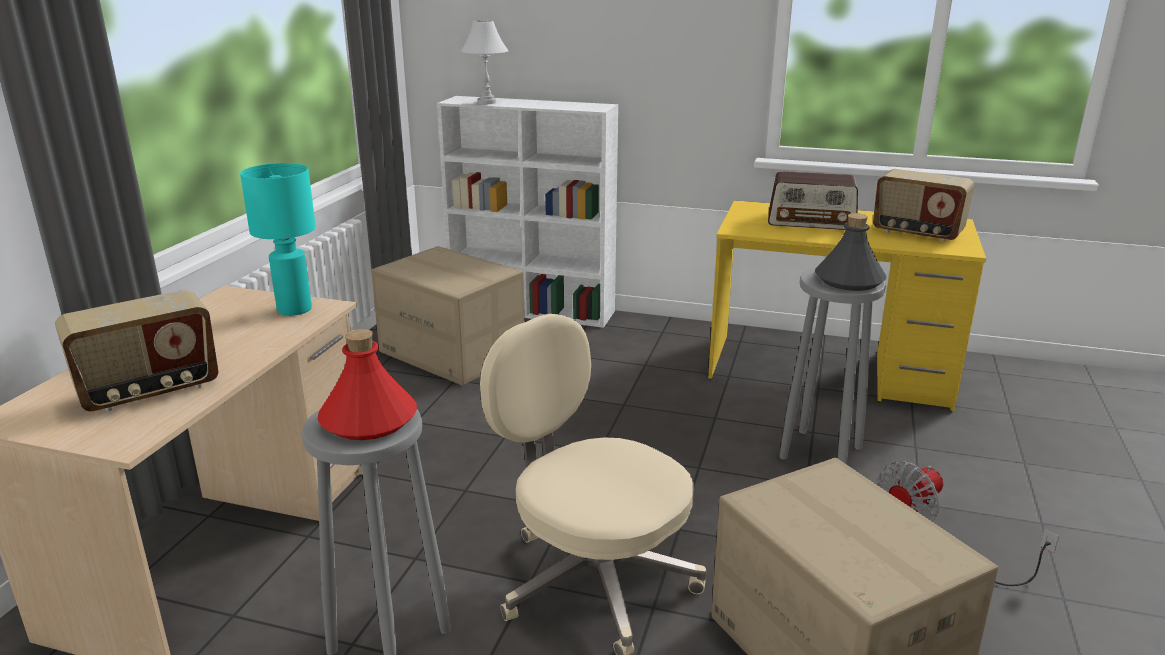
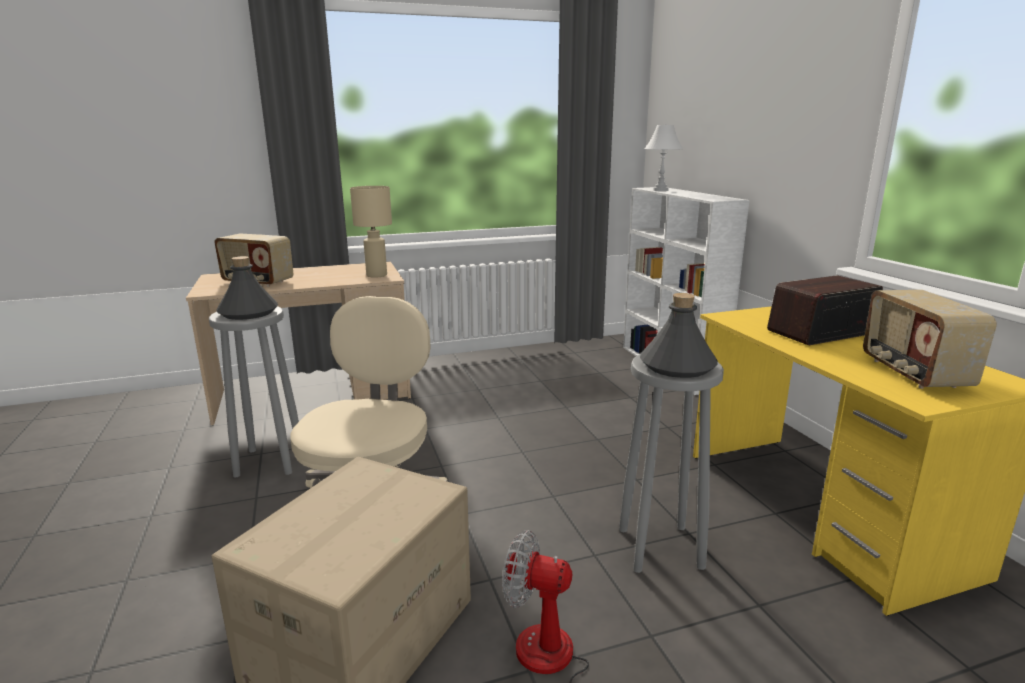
camera: 55 degrees right, 5 degrees down
turquoise table lamp [240,163,316,316] -> beige table lamp [350,186,392,278]
red bottle [317,329,417,440] -> grey bottle [216,256,278,320]
cardboard box [371,246,525,386] -> none
radio [768,171,858,230] -> radio turned 90 degrees clockwise [767,275,883,345]

